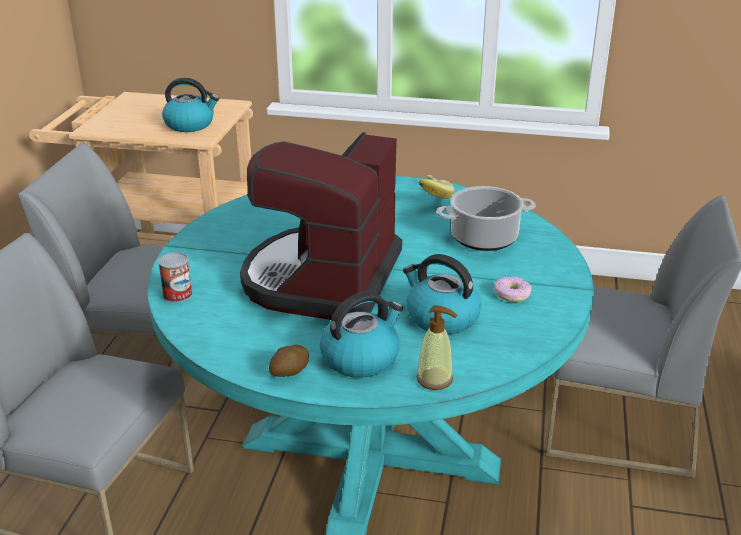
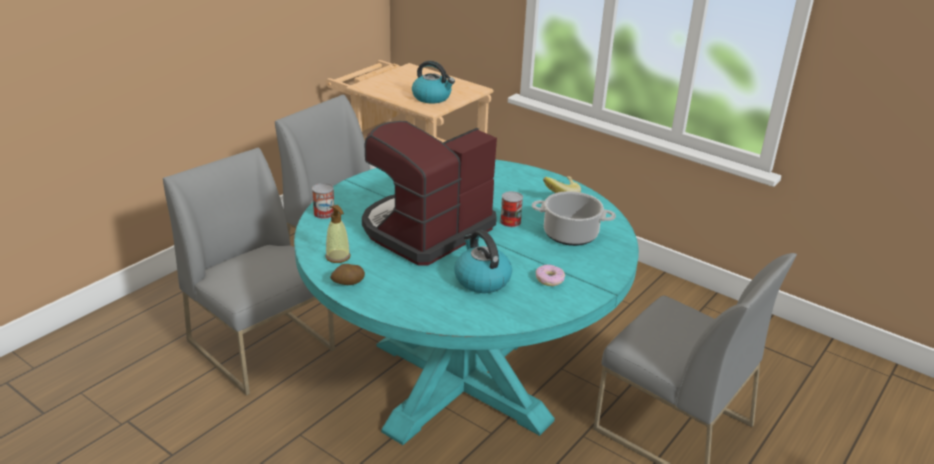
camera: 25 degrees right, 0 degrees up
kettle [320,291,403,378] -> none
soap dispenser [416,305,457,390] -> soap dispenser moved to [325,205,350,263]
none -> can [500,191,523,227]

